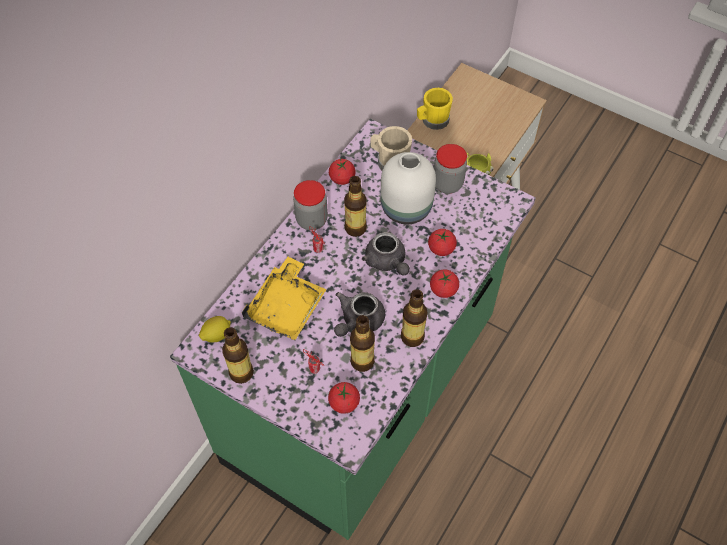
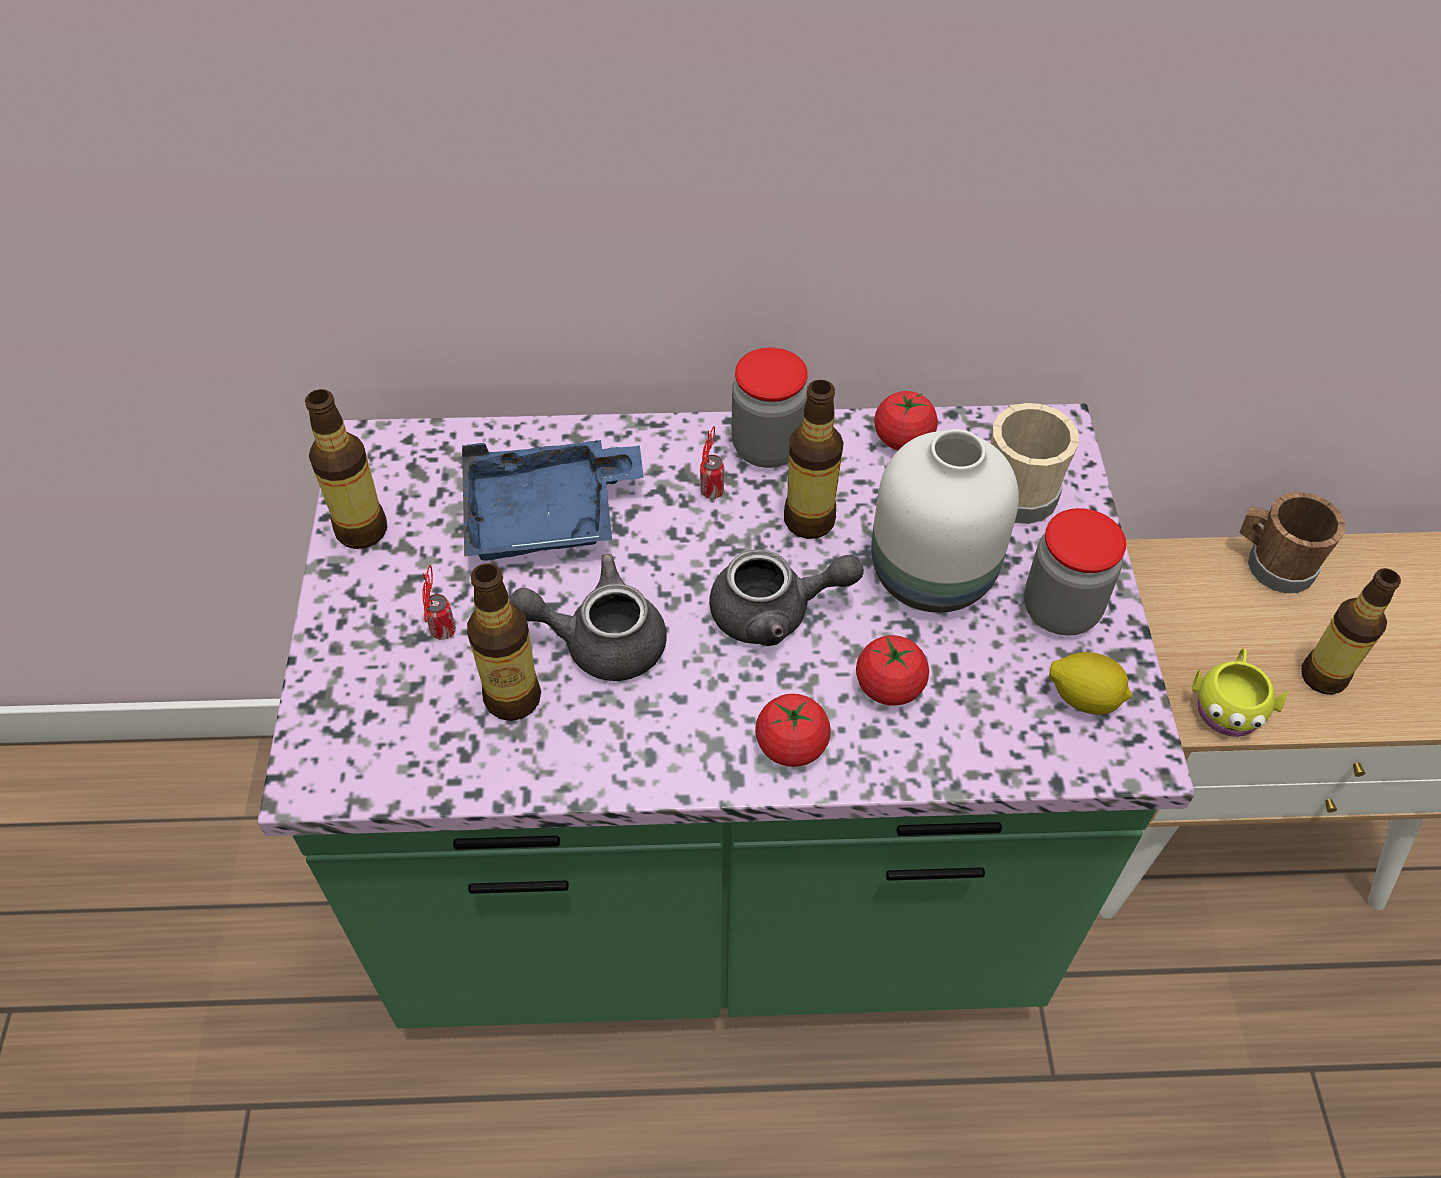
camera: 55 degrees right, 5 degrees down
lemon [199,316,231,343] -> lemon moved to [1049,652,1132,715]
yellow tray [242,257,326,340] -> blue tray [462,440,644,561]
tomato [328,382,360,414] -> none
grey teapot [362,232,410,276] -> grey teapot turned 120 degrees counterclockwise [709,549,864,646]
bottle [401,289,427,347] -> bottle moved to [1301,568,1401,695]
yellow mug [417,88,453,130] -> brown mug [1239,492,1346,593]

